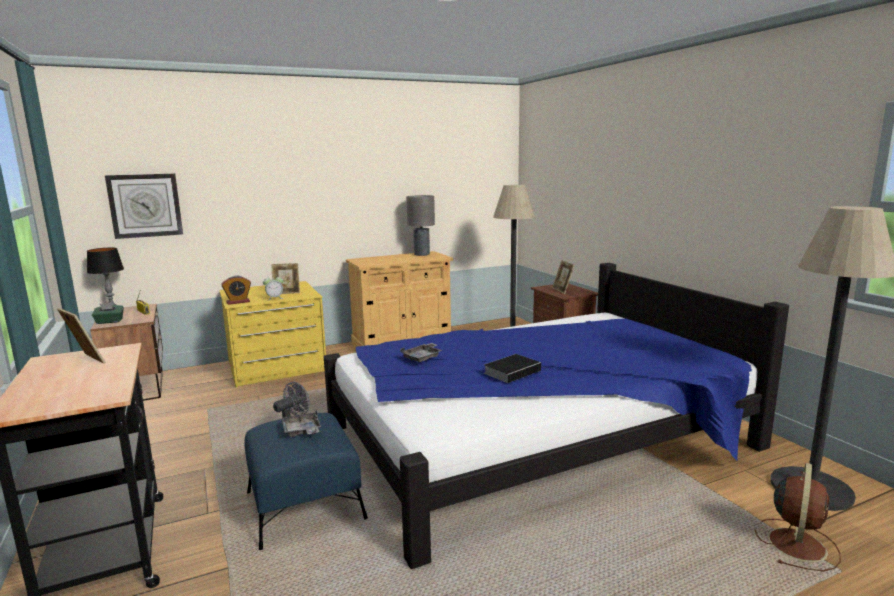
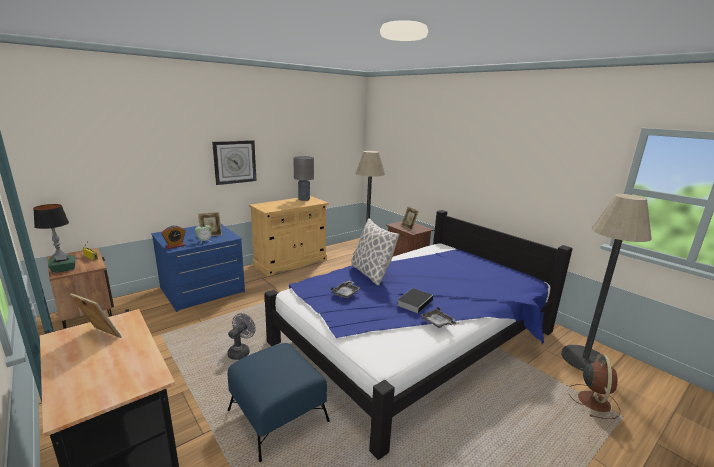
camera: 15 degrees left, 5 degrees up
wall clock [105,174,183,239] -> wall clock moved to [212,140,257,185]
yellow dresser [219,281,326,387] -> blue dresser [151,224,245,312]
grey tray [282,410,321,437] -> grey tray moved to [421,307,459,328]
none -> pillow [351,218,399,286]

